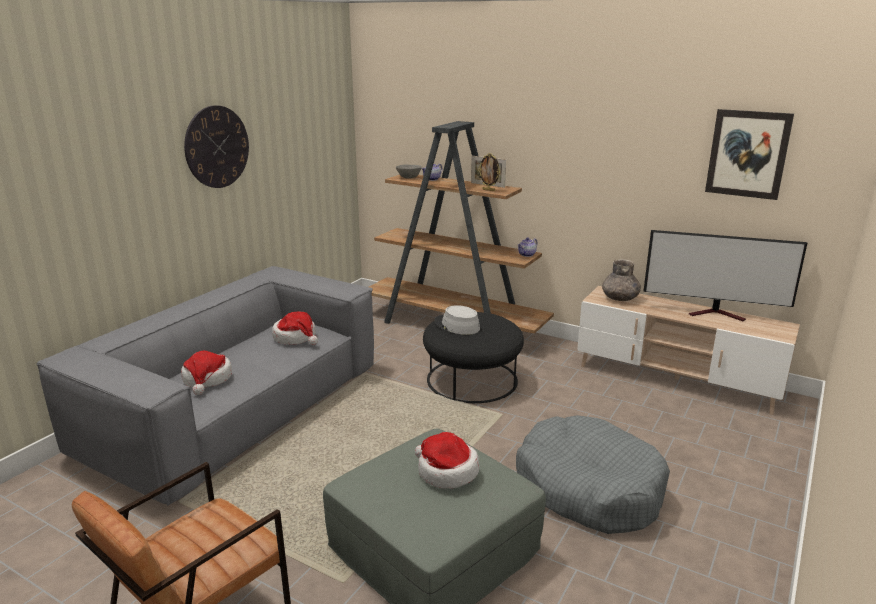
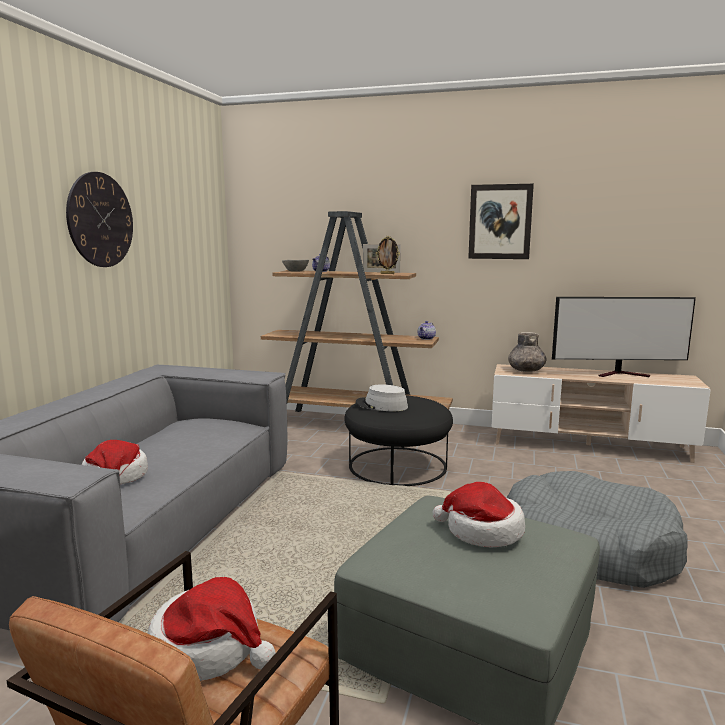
camera: 15 degrees left, 10 degrees down
hat [272,312,318,345] -> hat moved to [147,577,276,681]
picture [705,109,794,200] -> picture moved to [468,184,534,259]

